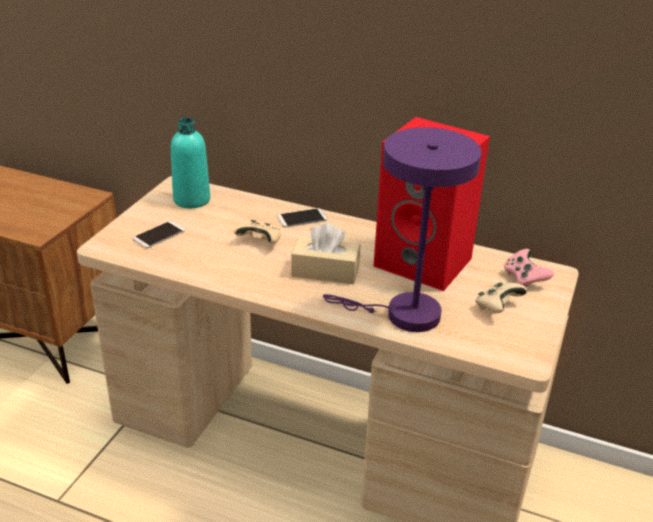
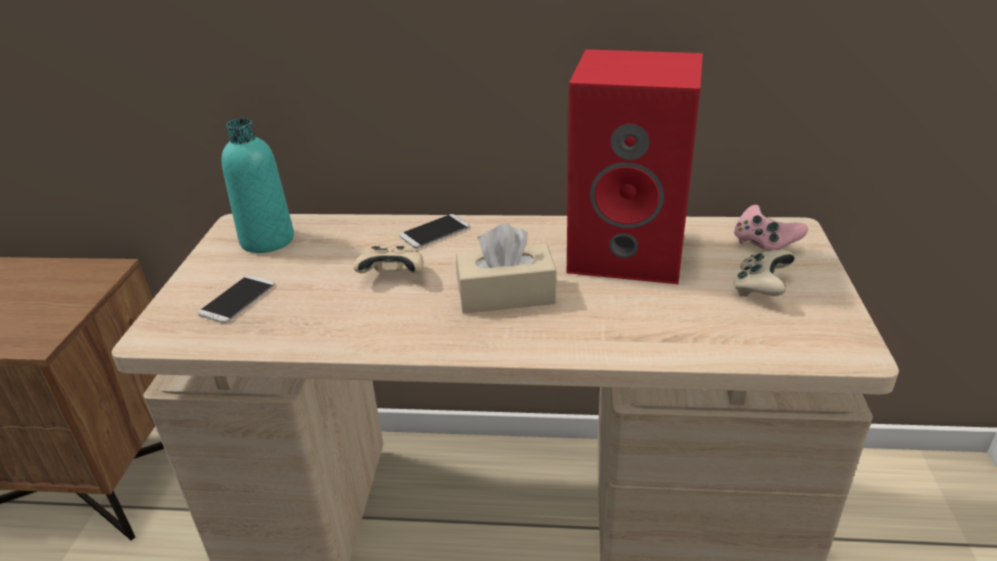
camera: 15 degrees left, 0 degrees up
purple table lamp [323,127,481,332] -> none

